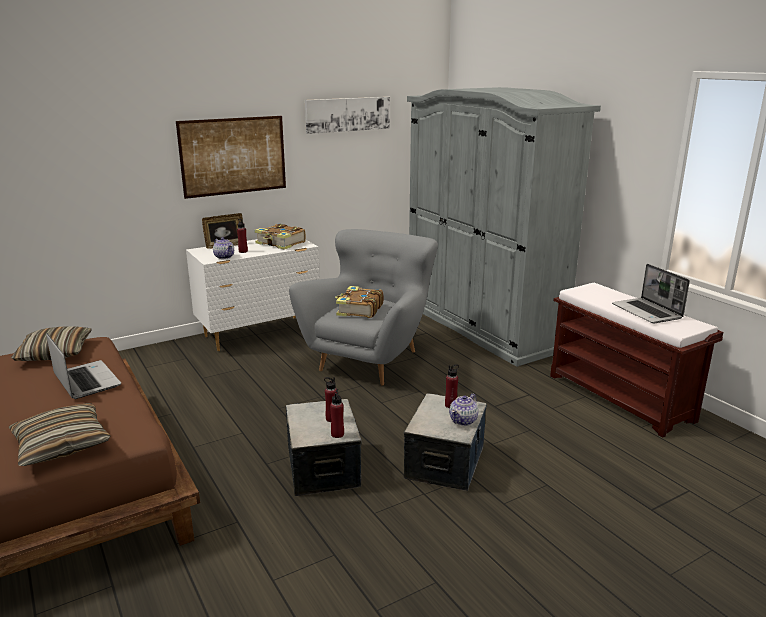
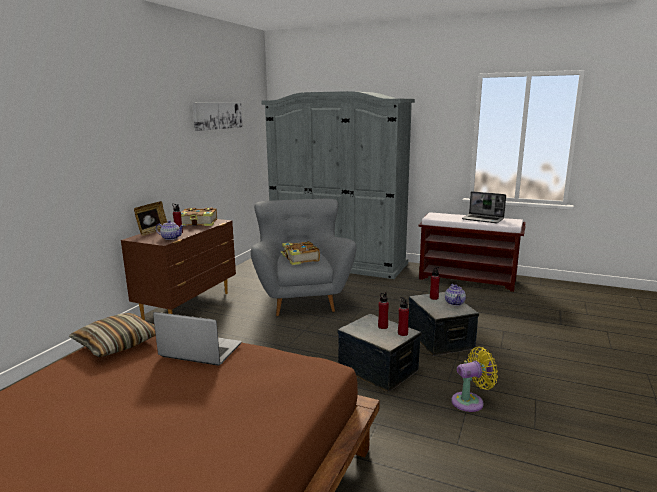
camera: 35 degrees left, 5 degrees down
pillow [9,403,111,466] -> none
picture [176,116,286,199] -> none
white dresser [186,239,320,351] -> brown dresser [121,219,236,320]
none -> yellow fan [451,347,498,412]

